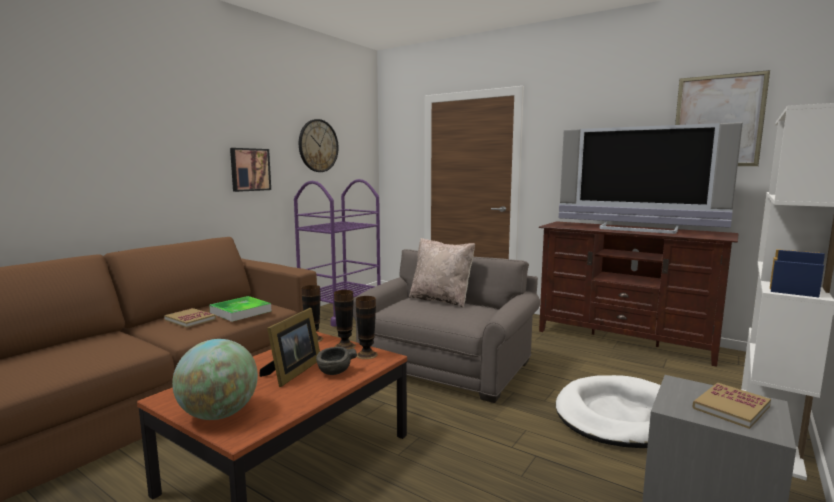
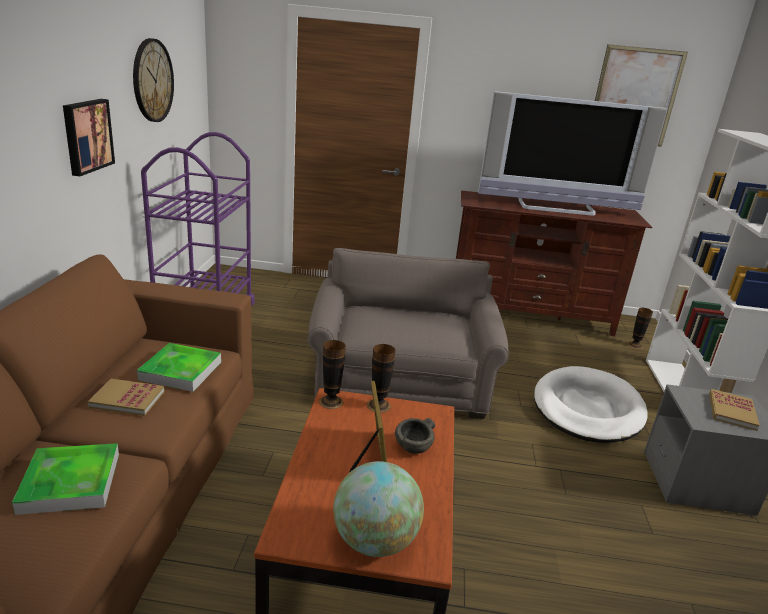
camera: 30 degrees left, 15 degrees up
vase [356,296,378,359] -> vase moved to [628,308,653,349]
beige pillow [409,238,475,308] -> none
none -> tray [12,443,119,515]

